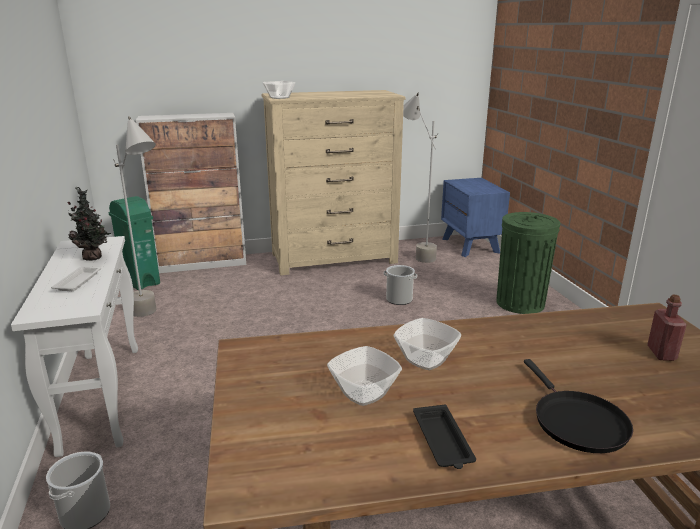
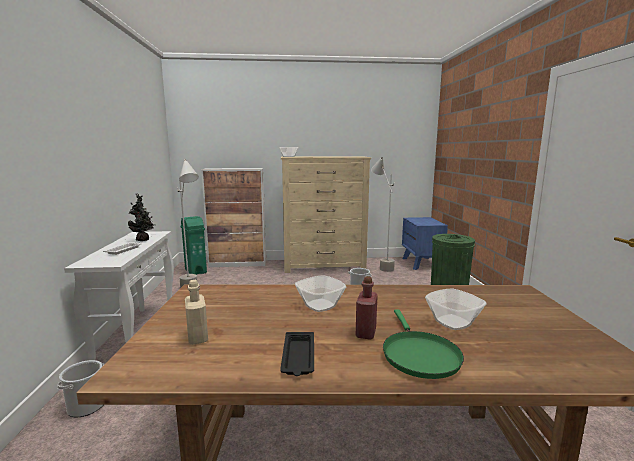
camera: 10 degrees right, 10 degrees down
bowl [327,346,402,406] -> bowl moved to [425,288,486,330]
black frying pan [524,359,633,453] -> green frying pan [383,309,464,379]
red bottle [647,295,687,361] -> red bottle moved to [356,276,378,340]
none -> beige bottle [185,280,208,345]

